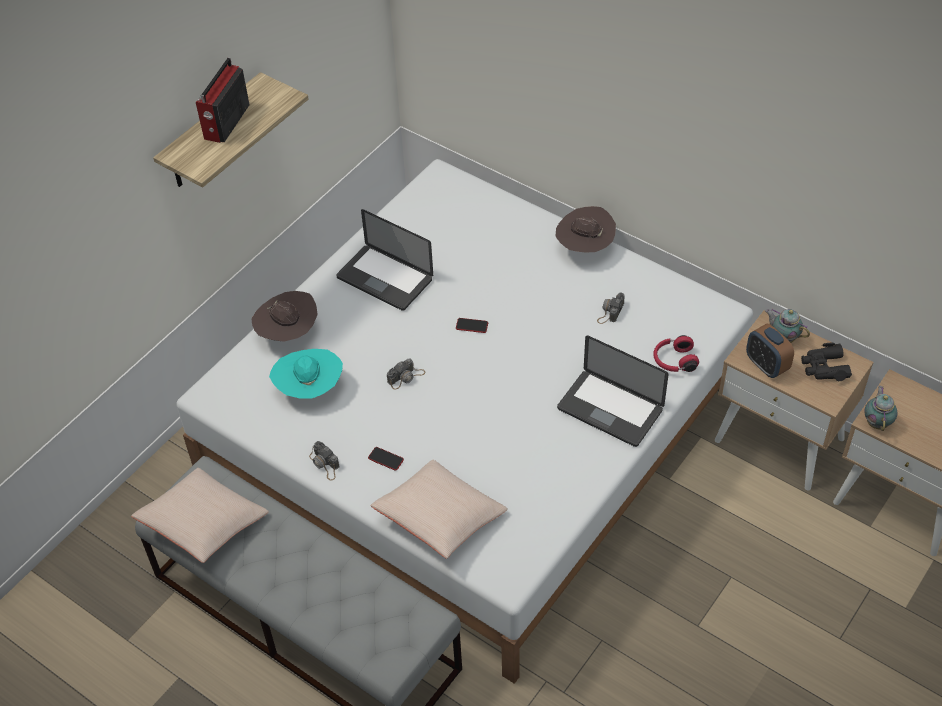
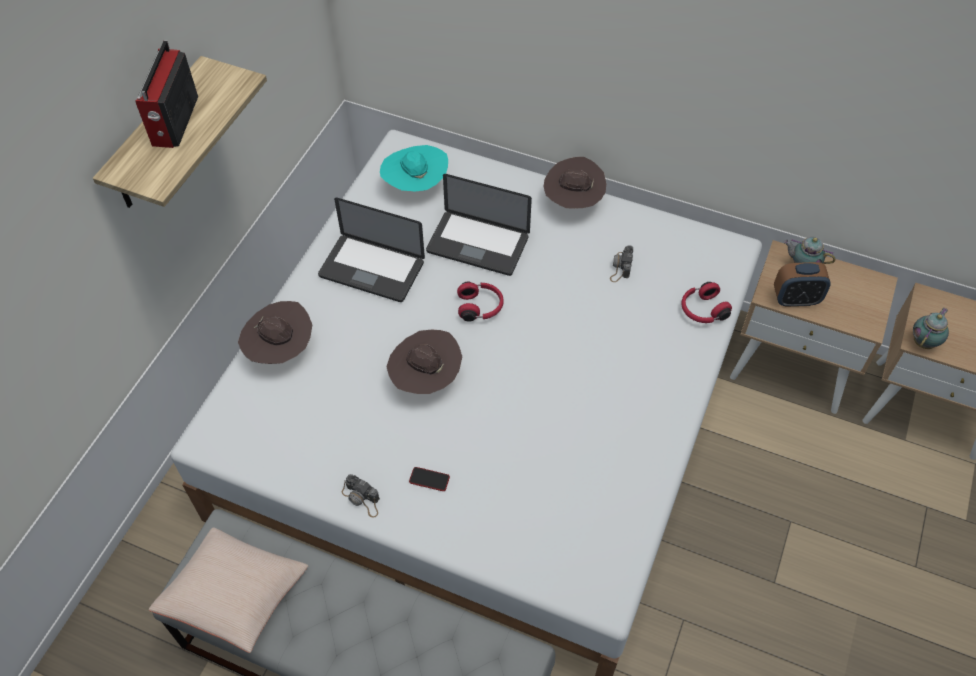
camera: 15 degrees left, 5 degrees up
turquoise hat [269,349,343,399] -> turquoise hat moved to [380,145,448,192]
beige pillow [371,460,508,559] -> none
camera [387,358,425,390] -> brown hat [386,330,462,394]
phone [456,318,488,333] -> red headphones [457,281,504,322]
laptop [557,335,669,447] -> laptop moved to [426,174,532,276]
alarm clock [746,324,794,378] -> alarm clock turned 45 degrees counterclockwise [774,262,831,307]
black binoculars [801,343,852,381] -> none
teapot [864,386,897,431] -> teapot turned 45 degrees clockwise [913,308,949,349]

